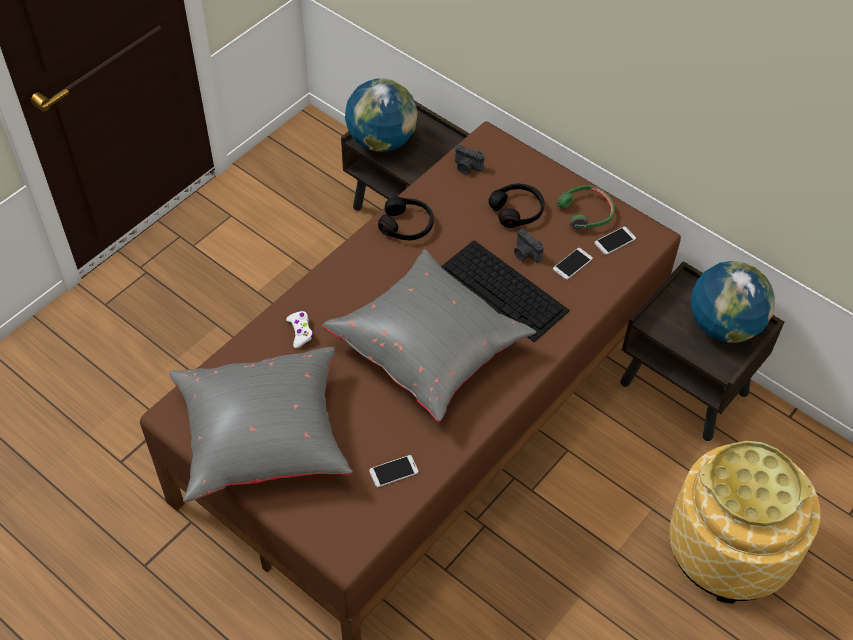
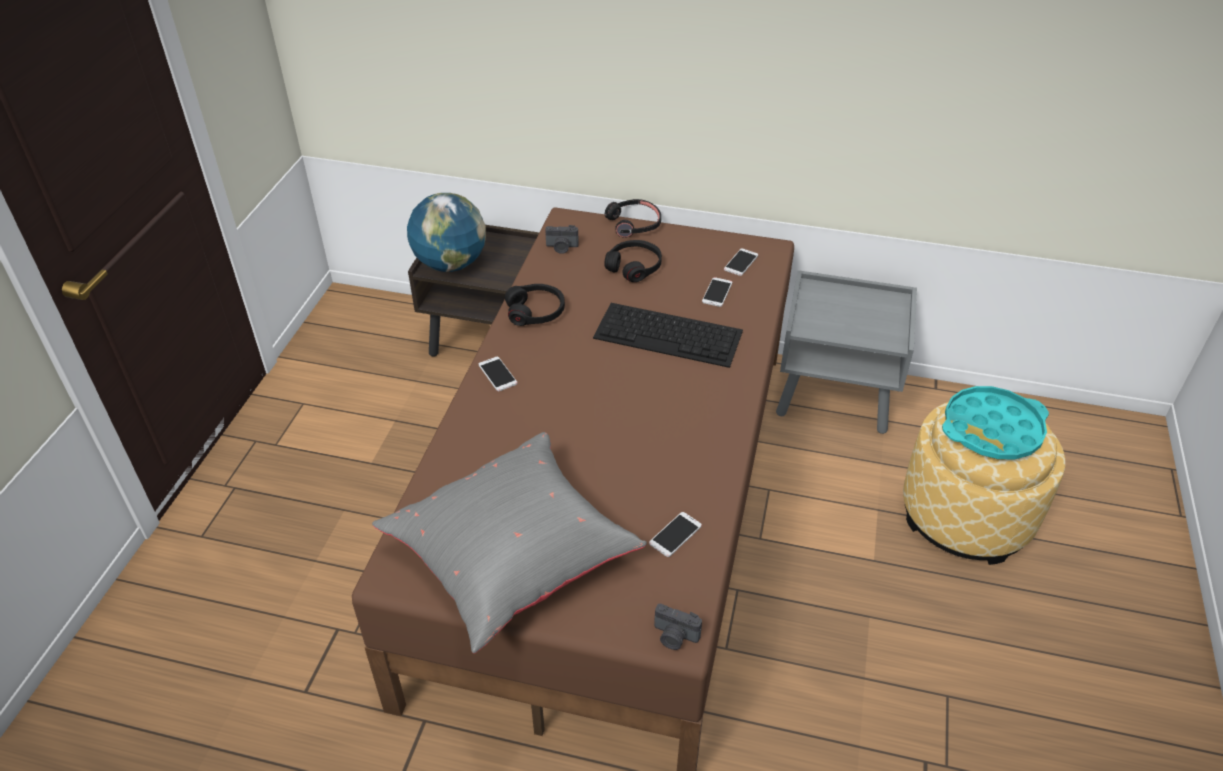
camera: 25 degrees left, 10 degrees down
white game controller [286,311,313,348] -> none
grey pillow [322,249,536,422] -> none
camera [514,229,544,263] -> camera moved to [654,604,702,650]
green headphones [557,185,614,231] -> none
brown nightstand [620,261,784,441] -> grey nightstand [776,270,917,434]
globe [691,261,775,343] -> none
yellow tray [700,441,812,526] -> turquoise tray [942,386,1049,459]
none -> phone [479,357,517,391]
none -> black headphones [605,199,661,238]

